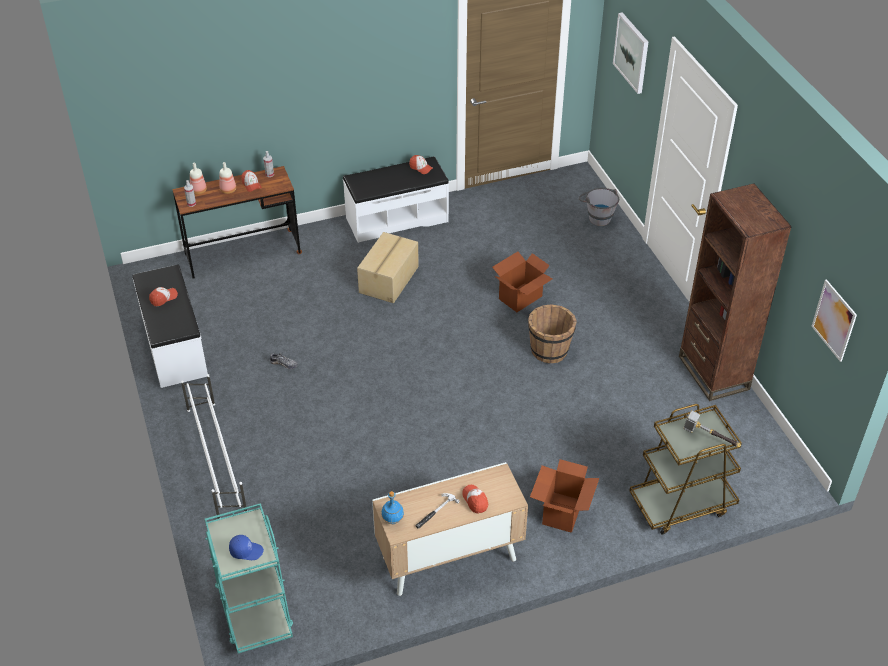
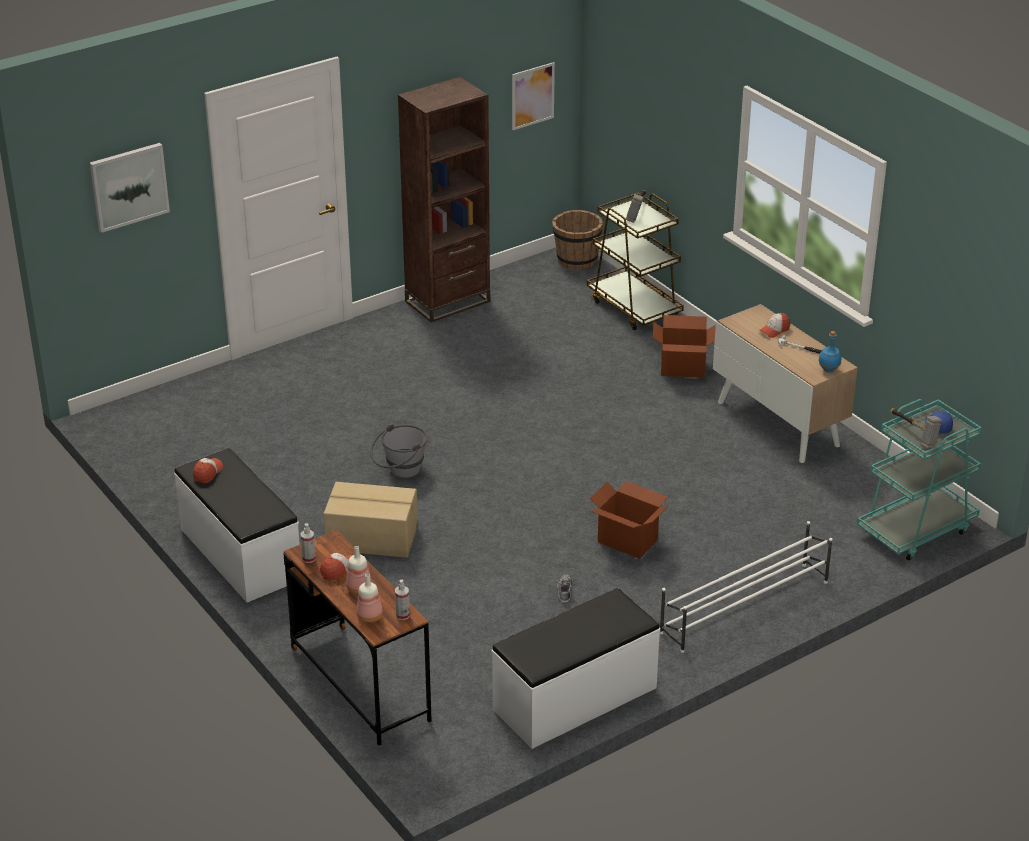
camera: 105 degrees left, 10 degrees down
cap [149,287,178,306] -> none
cardboard box [492,252,553,312] -> cardboard box moved to [590,481,669,559]
brown bucket [528,304,577,363] -> brown bucket moved to [552,210,603,270]
grey bucket [579,188,619,226] -> grey bucket moved to [370,424,428,478]
none -> hammer [891,408,942,449]

